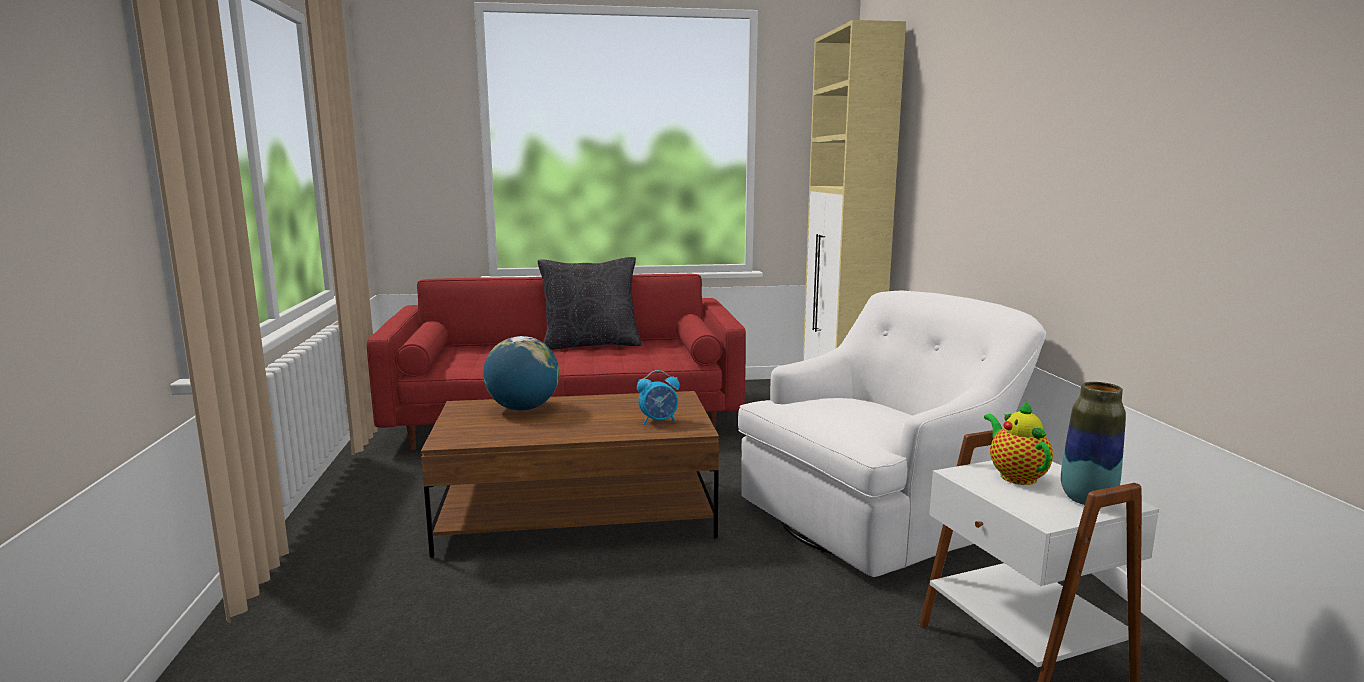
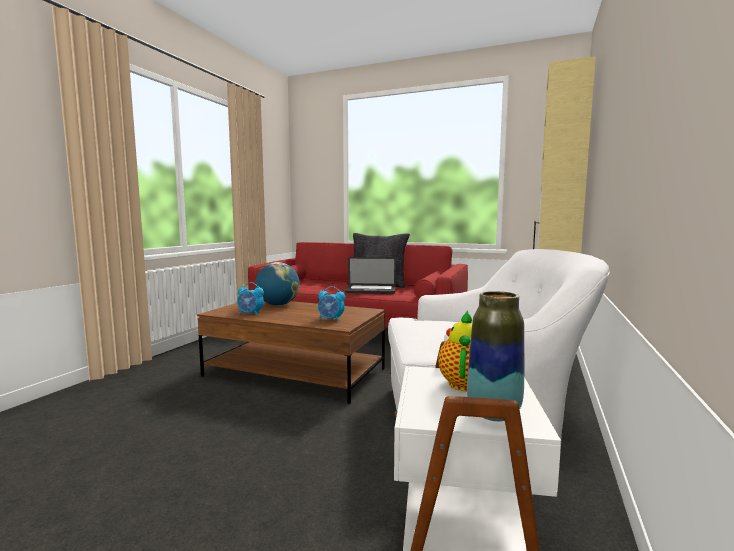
camera: 30 degrees right, 5 degrees down
none -> alarm clock [237,282,264,315]
none -> laptop [345,257,396,294]

